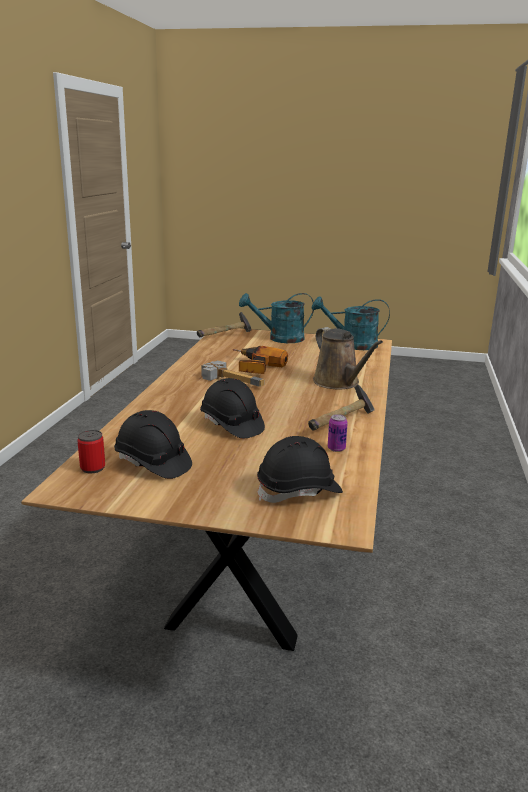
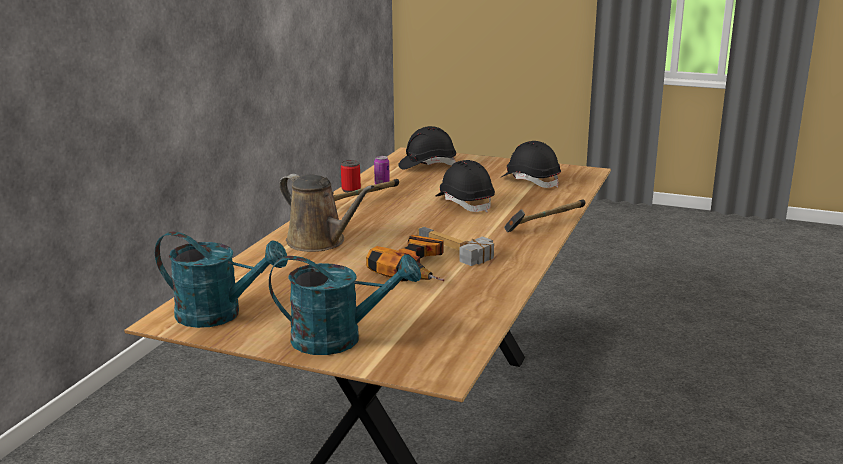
camera: 170 degrees left, 0 degrees up
can [77,430,105,473] -> can moved to [341,160,361,193]
hammer [197,312,252,337] -> hammer moved to [504,199,585,232]
brown watering can [313,327,383,389] -> brown watering can turned 150 degrees clockwise [279,174,374,252]

